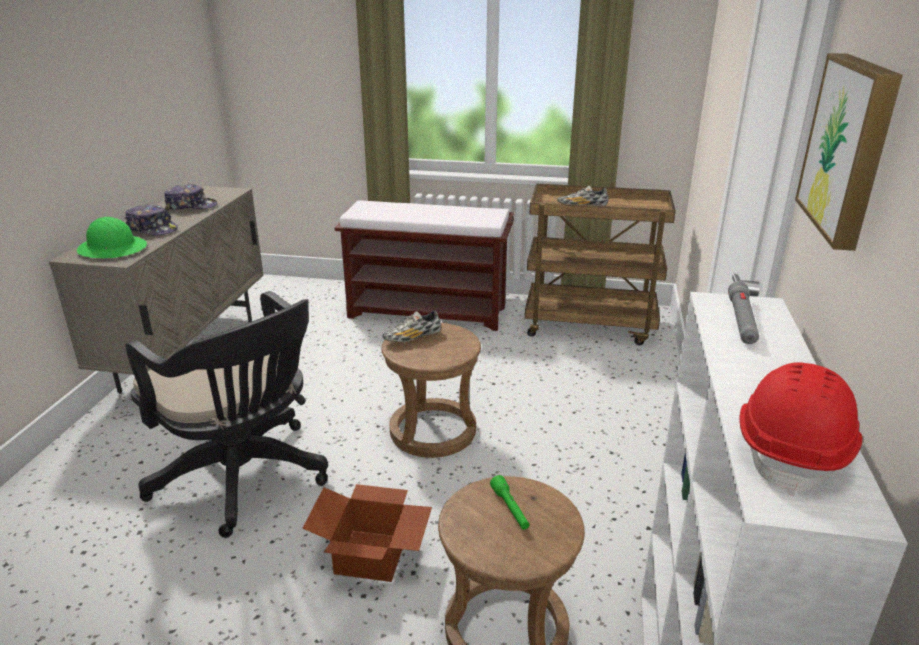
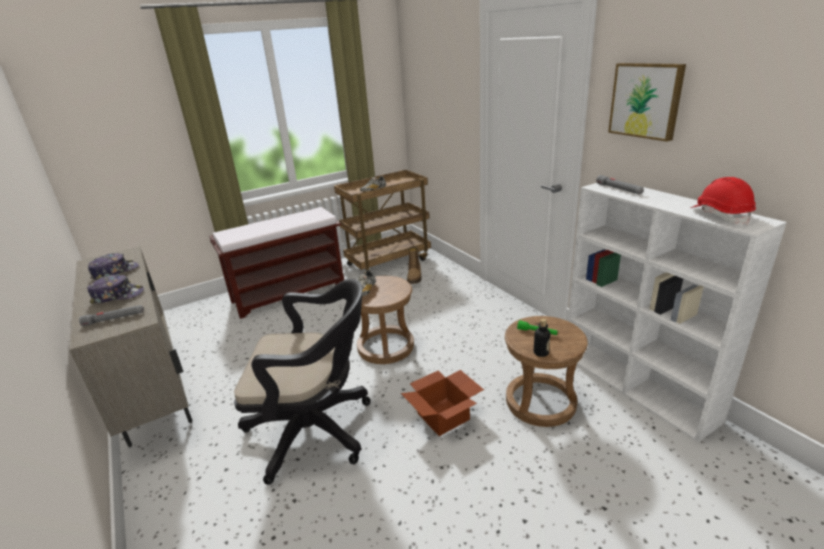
camera: 40 degrees left, 0 degrees up
green hard hat [77,217,147,259] -> grey flashlight [79,305,144,326]
none -> boot [407,246,422,284]
none -> bottle [534,318,550,357]

